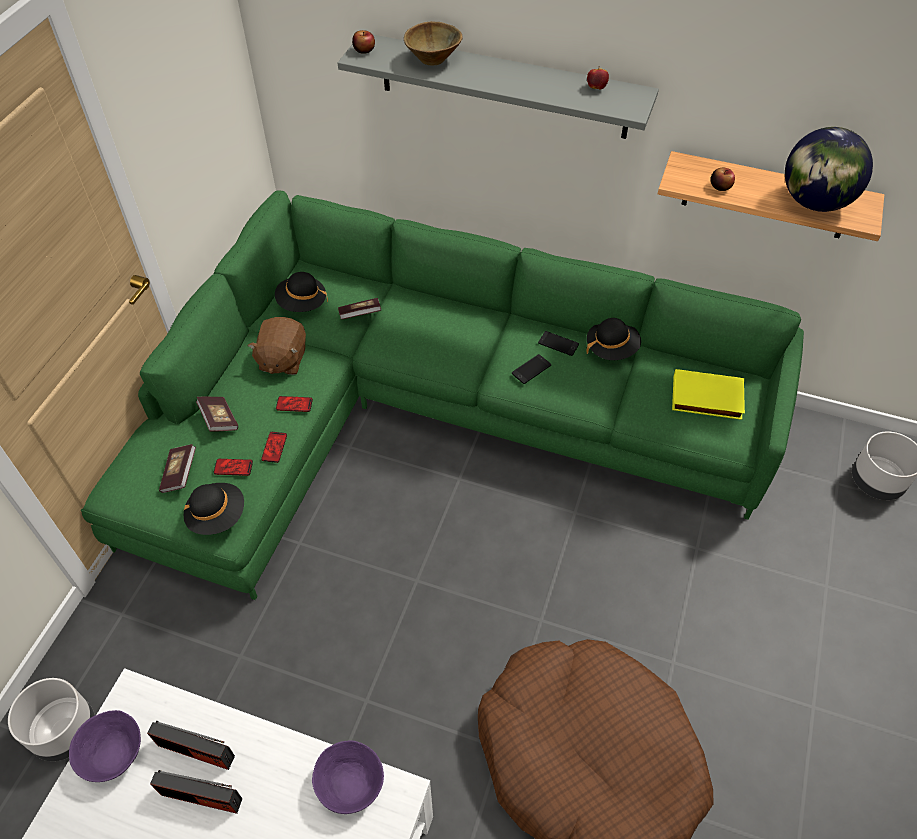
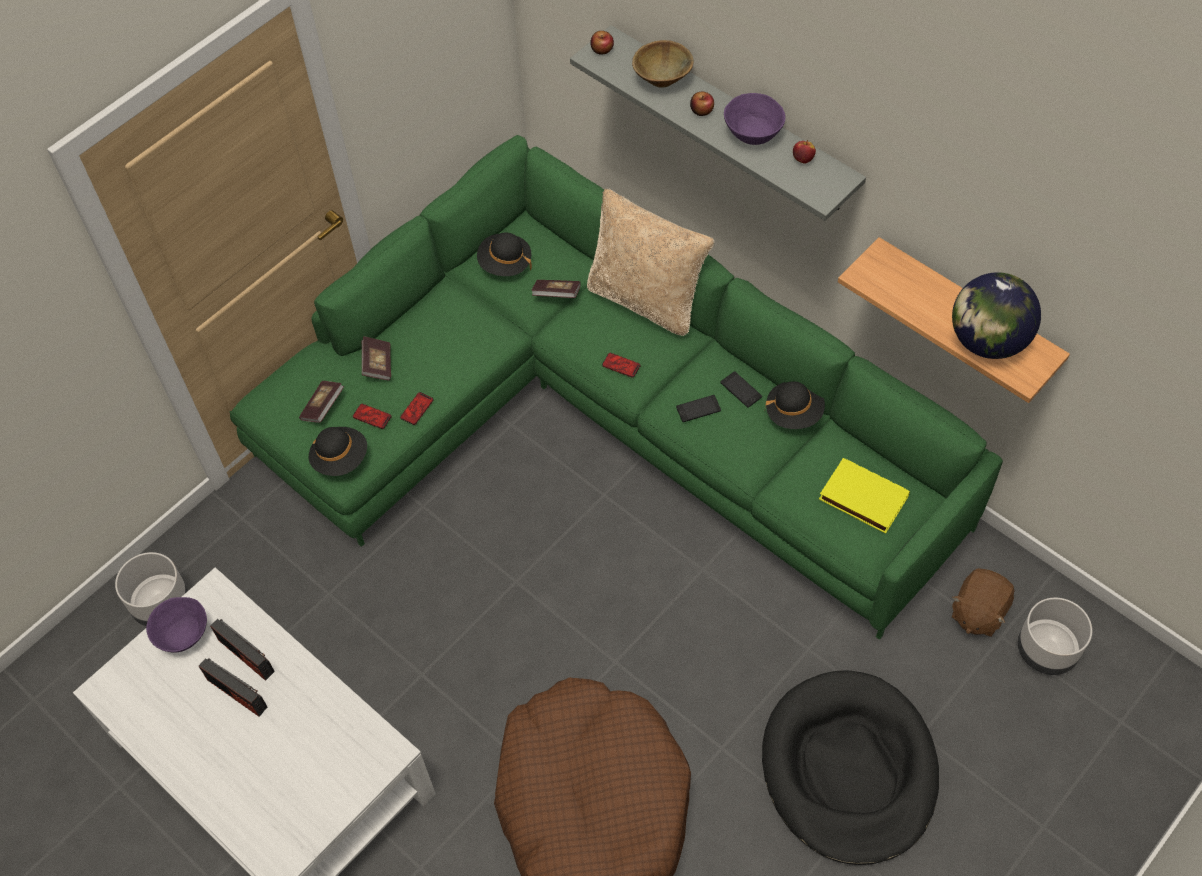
camera: 25 degrees right, 5 degrees up
brown plush toy [247,317,306,375] -> brown plush toy moved to [952,568,1014,636]
phone [276,396,313,412] -> phone moved to [602,353,641,378]
purple bowl [312,740,384,814] -> purple bowl moved to [724,93,785,145]
apple [710,168,735,191] -> apple moved to [690,92,714,116]
none -> beige pillow [587,189,715,336]
none -> black dog bed [762,670,939,865]

